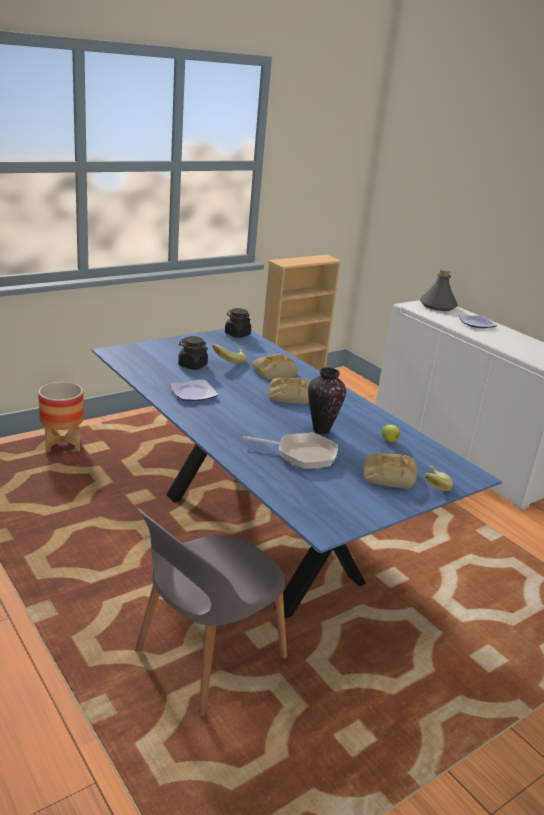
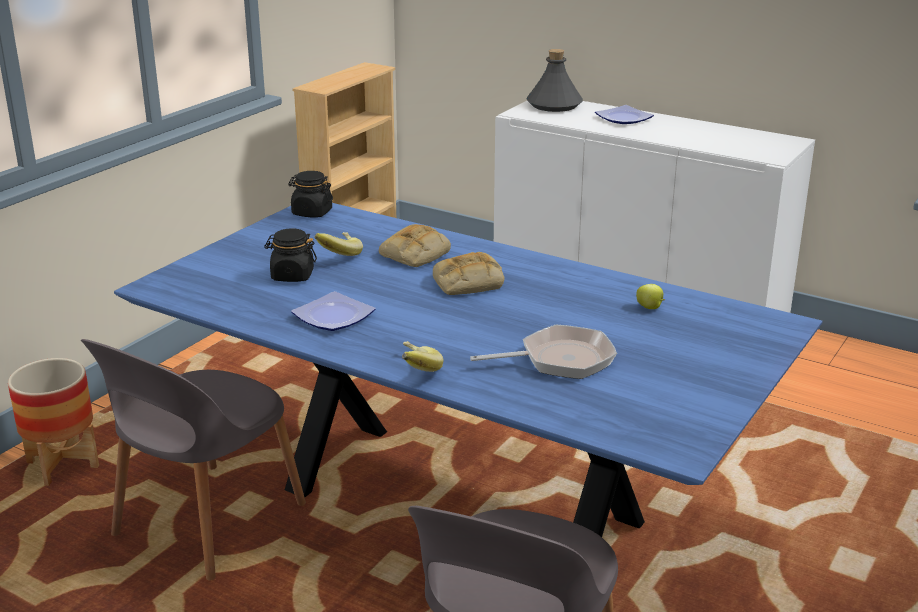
camera: 20 degrees left, 0 degrees up
vase [308,367,346,434] -> none
bread [363,453,417,489] -> none
banana [424,466,453,491] -> banana moved to [402,341,444,372]
none -> grey chair [81,339,306,581]

